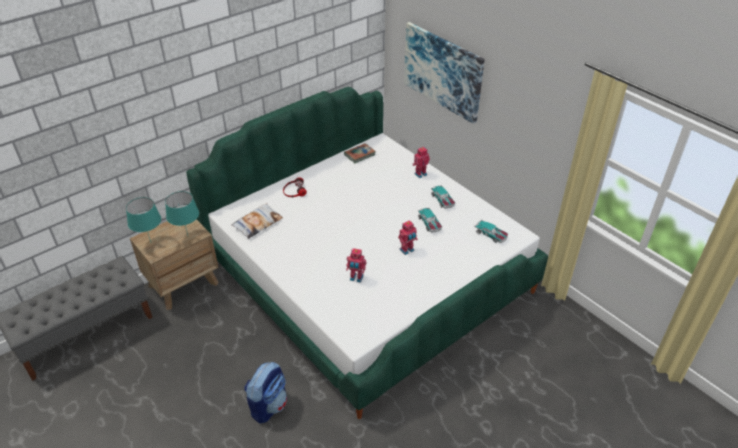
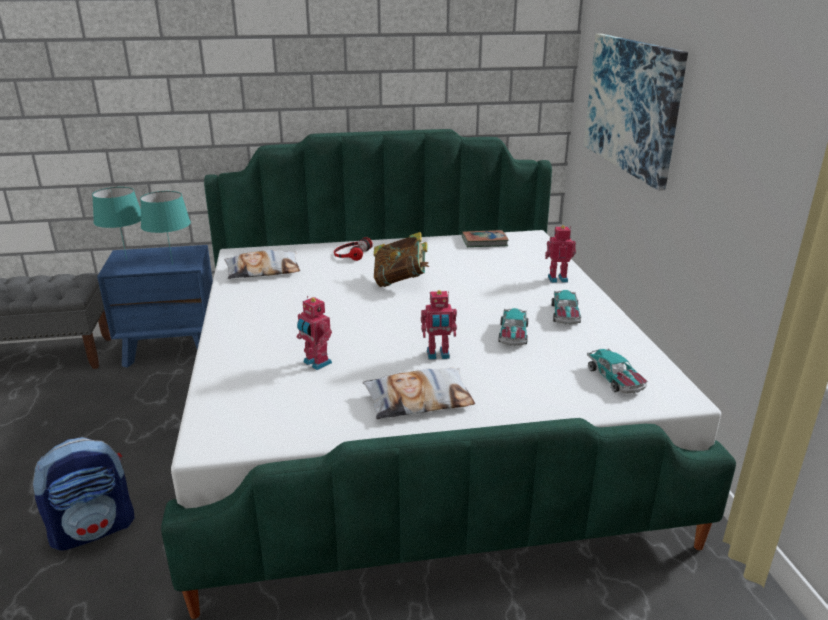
camera: 30 degrees right, 15 degrees down
brown nightstand [130,219,219,310] -> blue nightstand [97,245,213,368]
none -> pillow [363,368,475,419]
none -> book [374,232,429,287]

